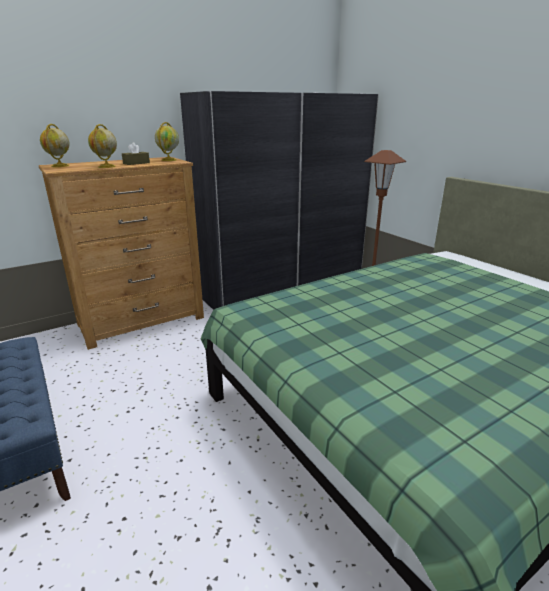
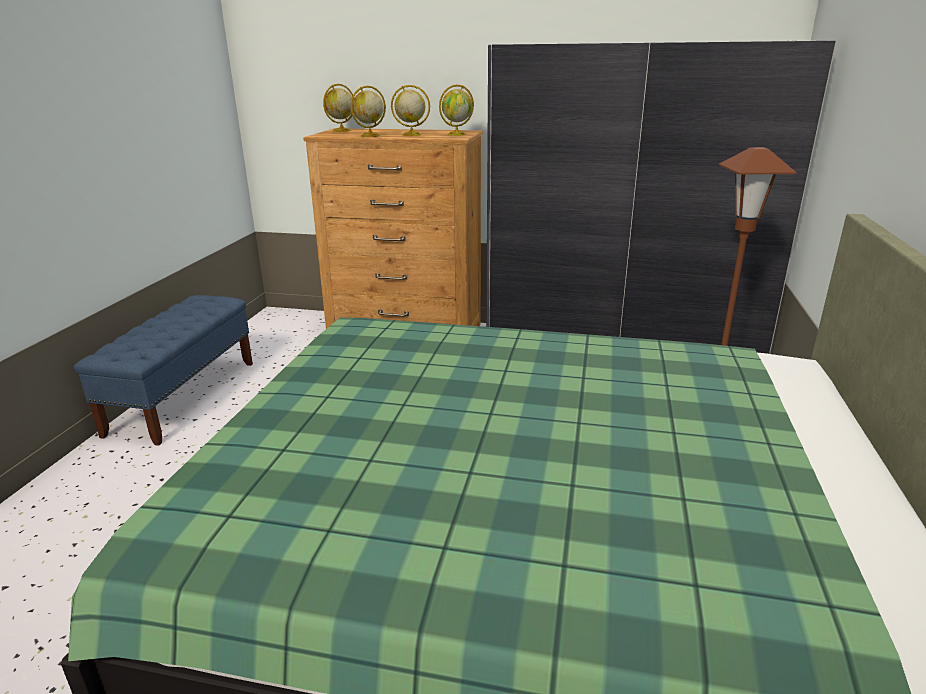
camera: 45 degrees right, 0 degrees up
brown tissue box [122,142,150,165] -> globe [391,85,430,136]

